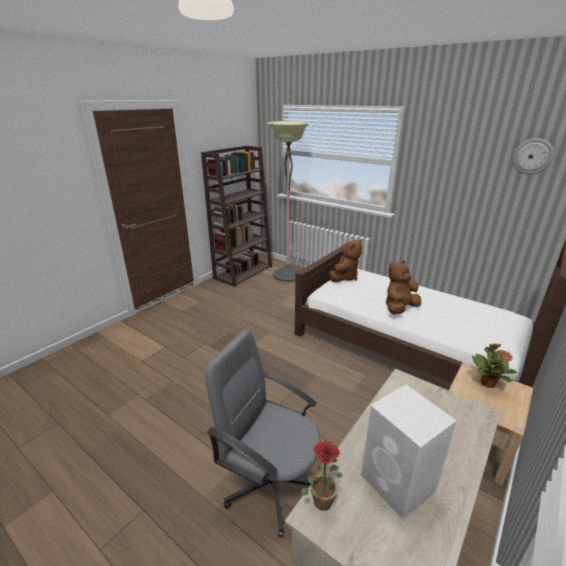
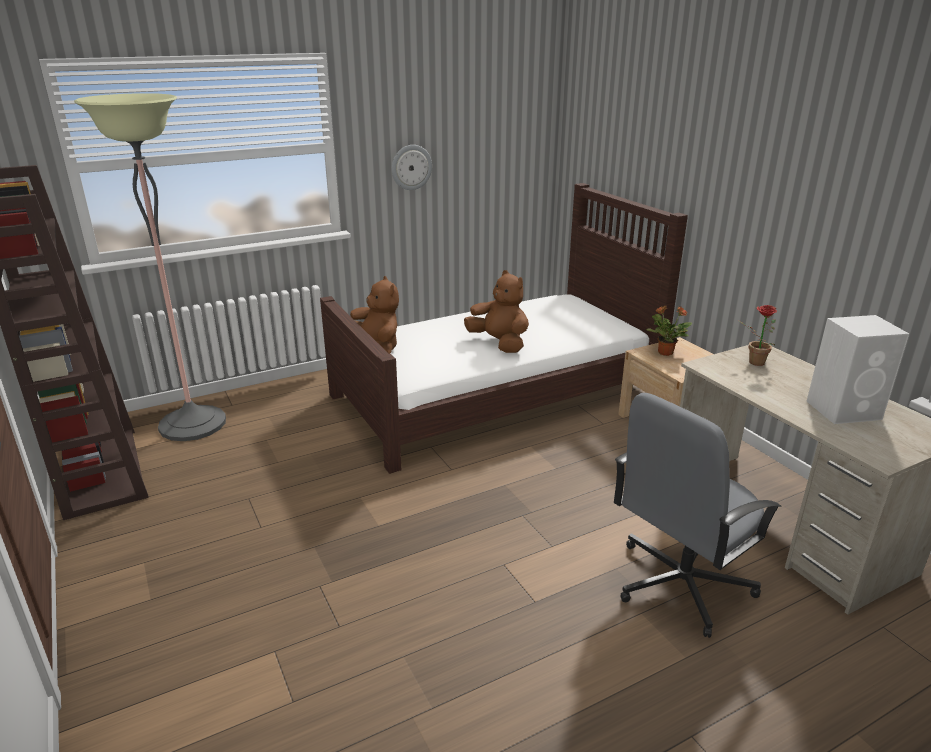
camera: 65 degrees left, 0 degrees up
potted plant [301,440,343,511] -> potted plant moved to [739,305,777,366]
brown plush toy [386,260,421,314] -> brown plush toy turned 150 degrees clockwise [464,270,529,353]
wall clock [513,138,554,174] -> wall clock moved to [391,145,432,190]

